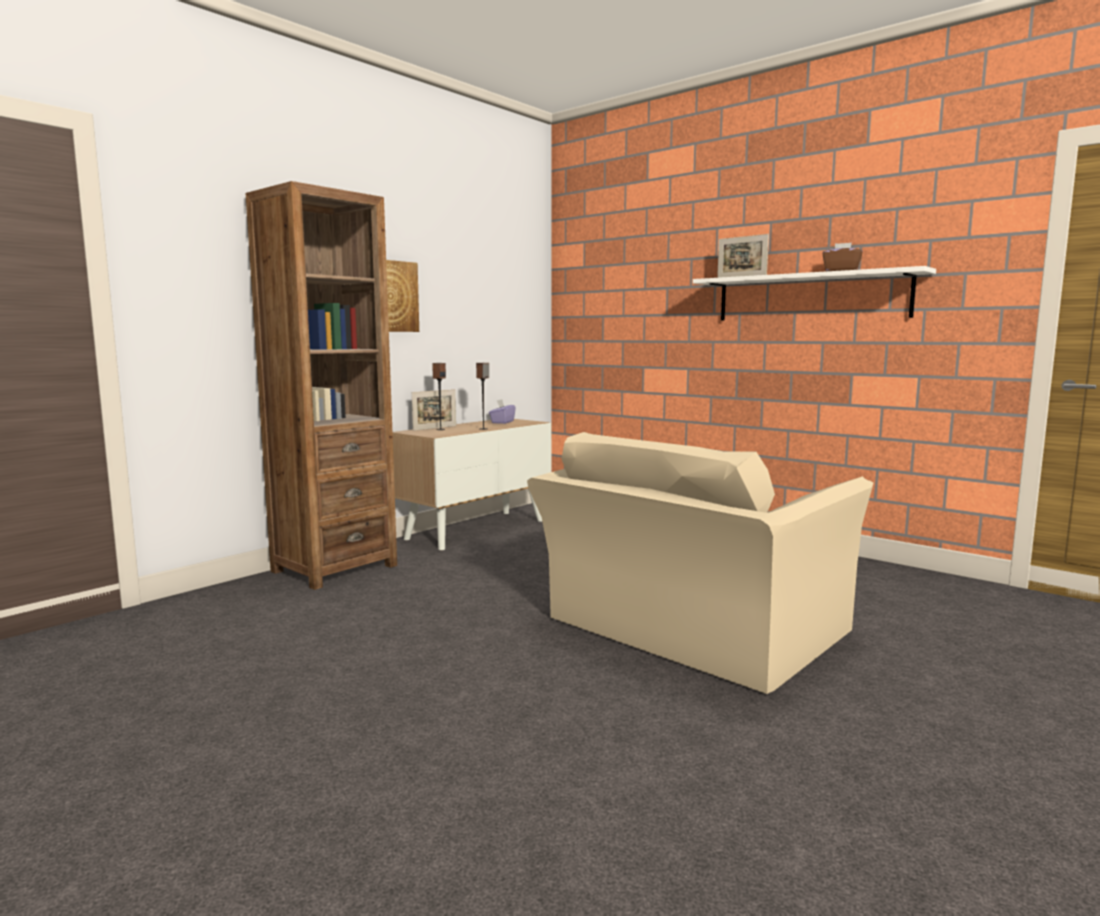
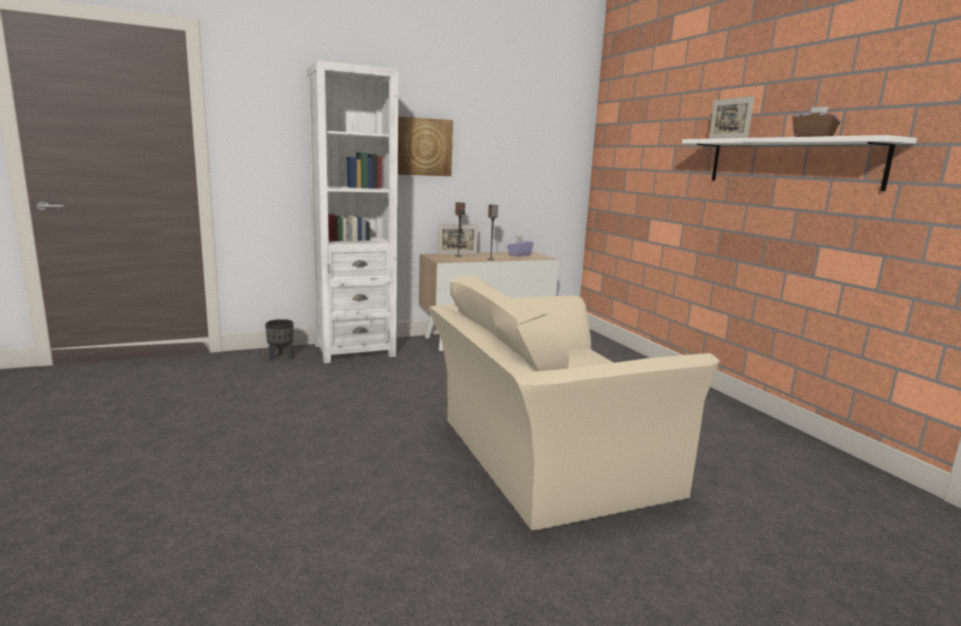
camera: 25 degrees right, 5 degrees up
brown bookcase [246,181,397,590] -> white bookcase [307,61,399,363]
none -> black planter [265,319,294,361]

